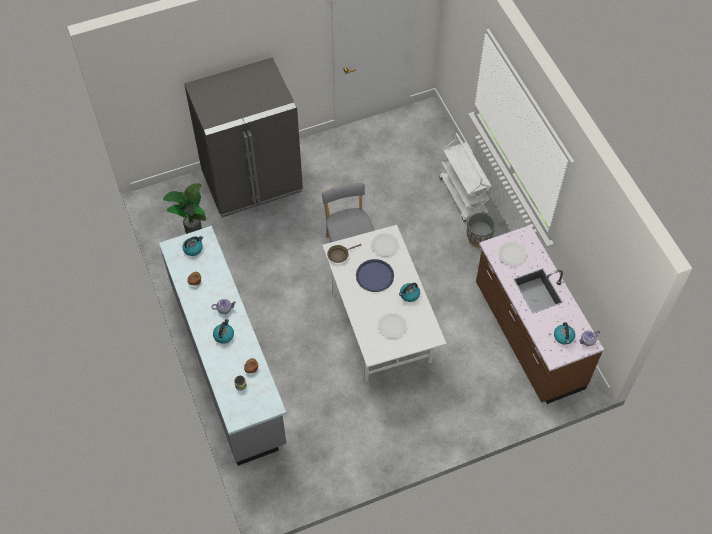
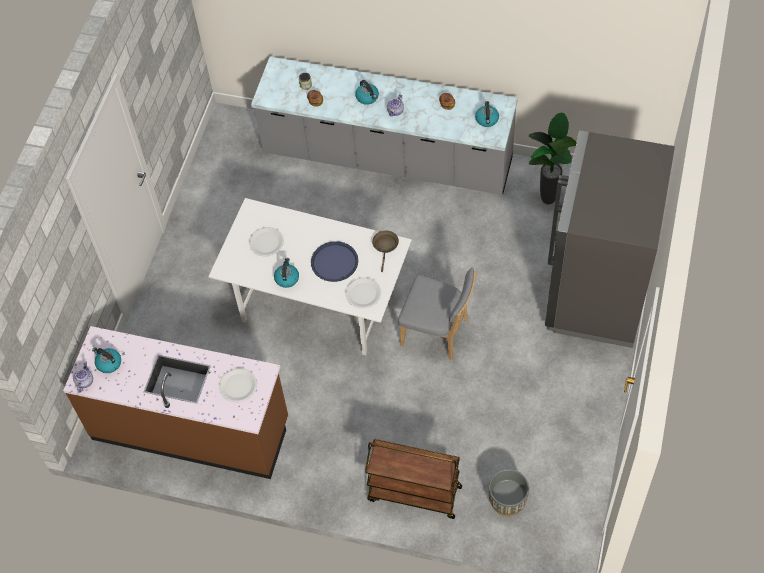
camera: 130 degrees right, 0 degrees up
white cart [439,133,492,222] -> brown cart [365,439,462,519]
grey planter [467,212,496,248] -> grey planter moved to [489,469,529,517]

